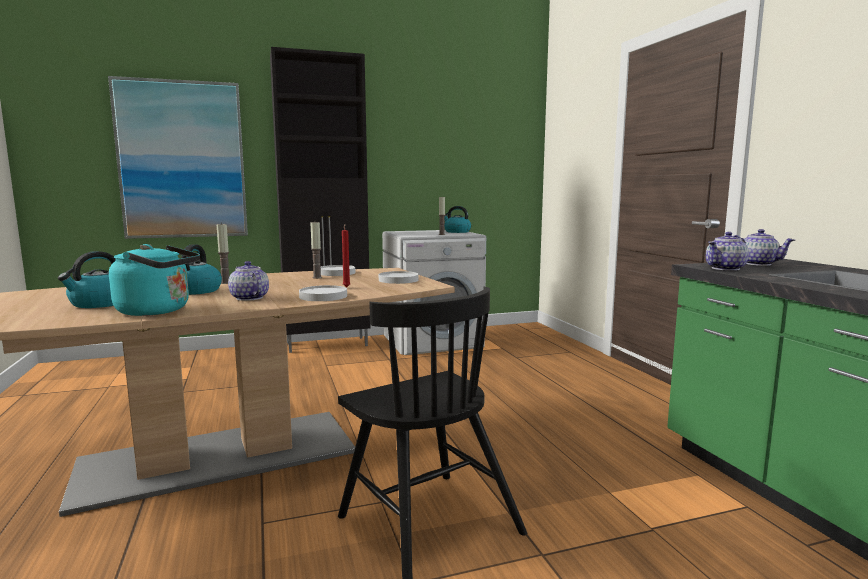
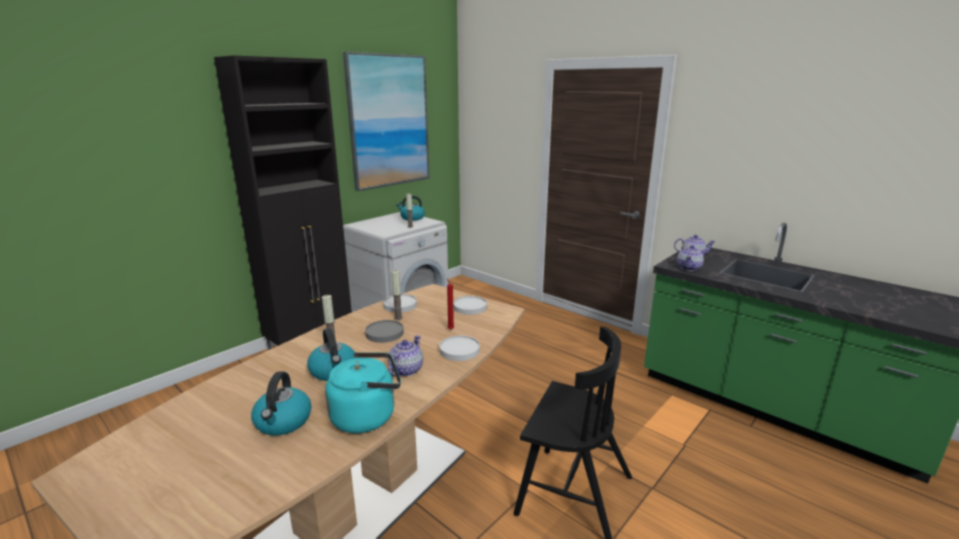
camera: 30 degrees left, 10 degrees up
picture [108,76,248,239] -> picture moved to [343,52,430,191]
teapot [228,261,269,301] -> teapot turned 90 degrees clockwise [388,335,423,376]
none -> grey plate [365,320,404,343]

